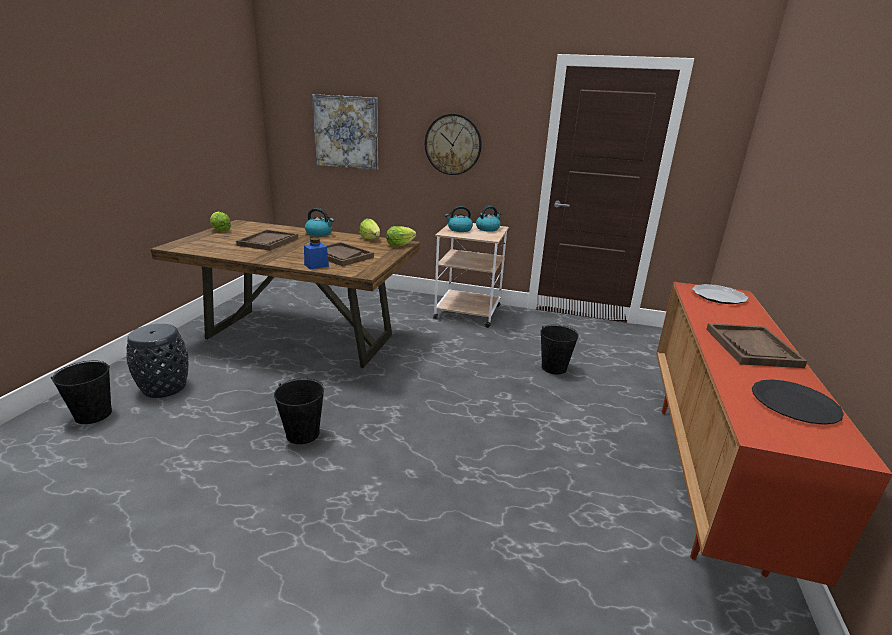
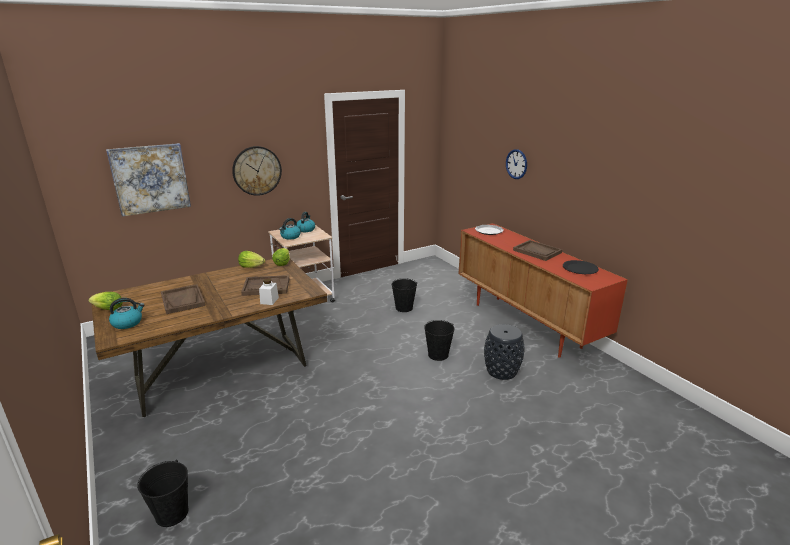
camera: 45 degrees left, 0 degrees up
black stool [126,324,189,398] -> black stool moved to [484,324,524,380]
black bucket [274,378,324,444] -> black bucket moved to [424,320,454,361]
blue jar [304,238,329,269] -> white jar [259,278,279,305]
kettle [305,208,334,236] -> kettle moved to [109,298,145,329]
none -> wall clock [506,149,527,179]

